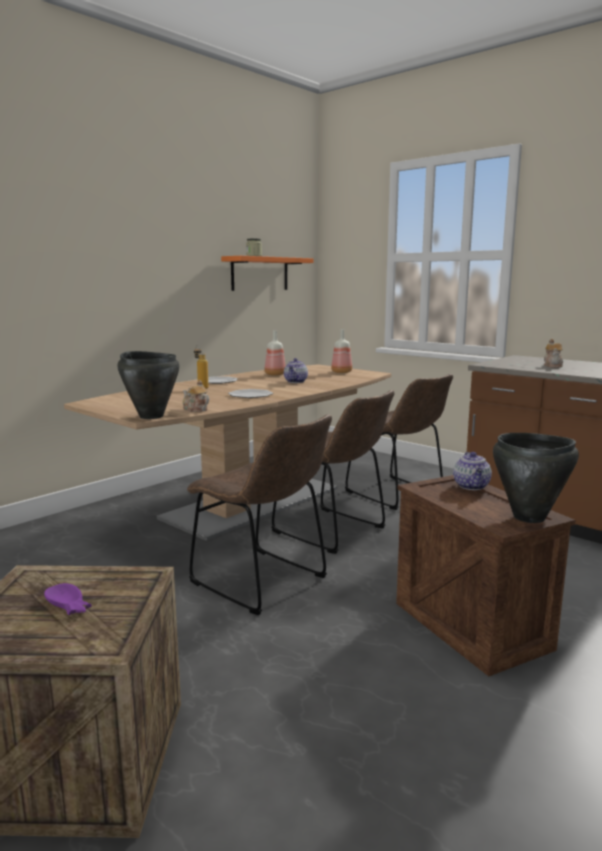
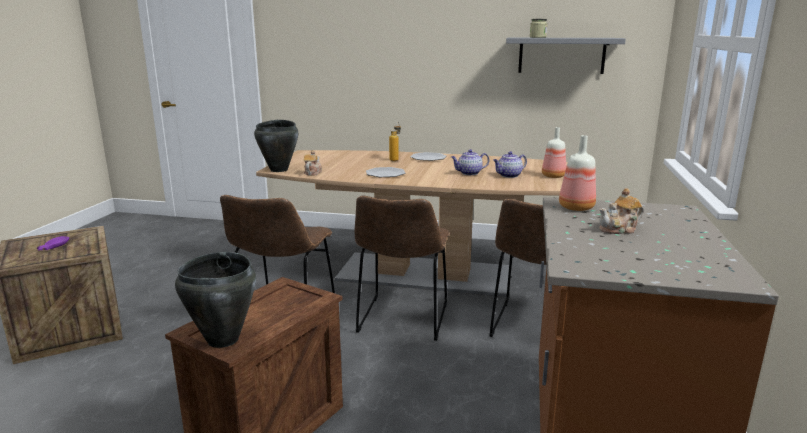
camera: 60 degrees right, 5 degrees up
orange shelf [221,256,313,291] -> grey shelf [506,37,626,74]
bottle [264,330,286,376] -> bottle moved to [559,135,596,211]
teapot [453,452,492,490] -> teapot moved to [493,151,527,178]

